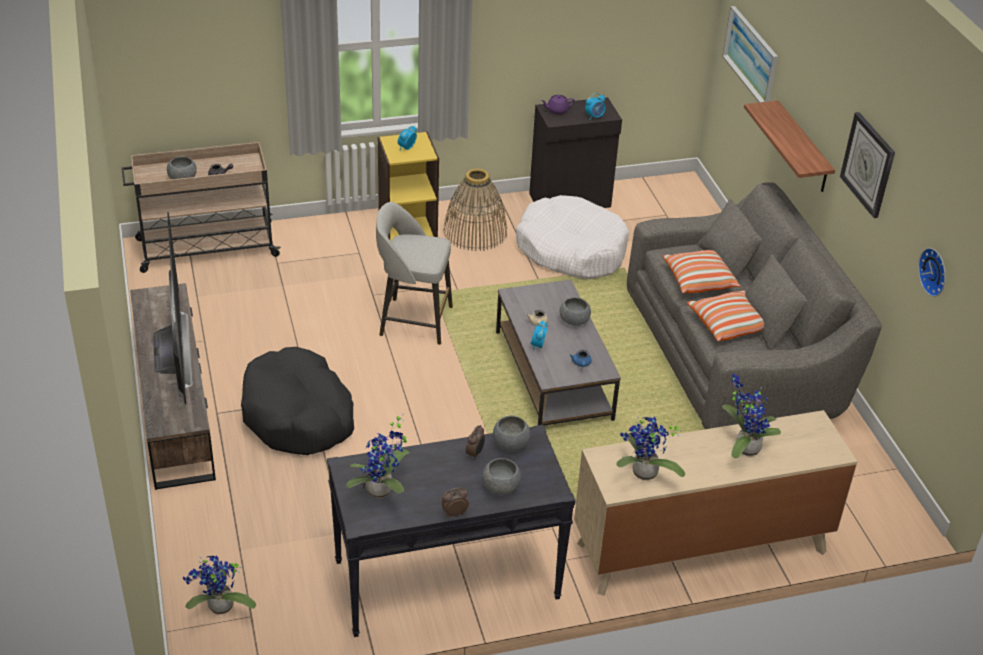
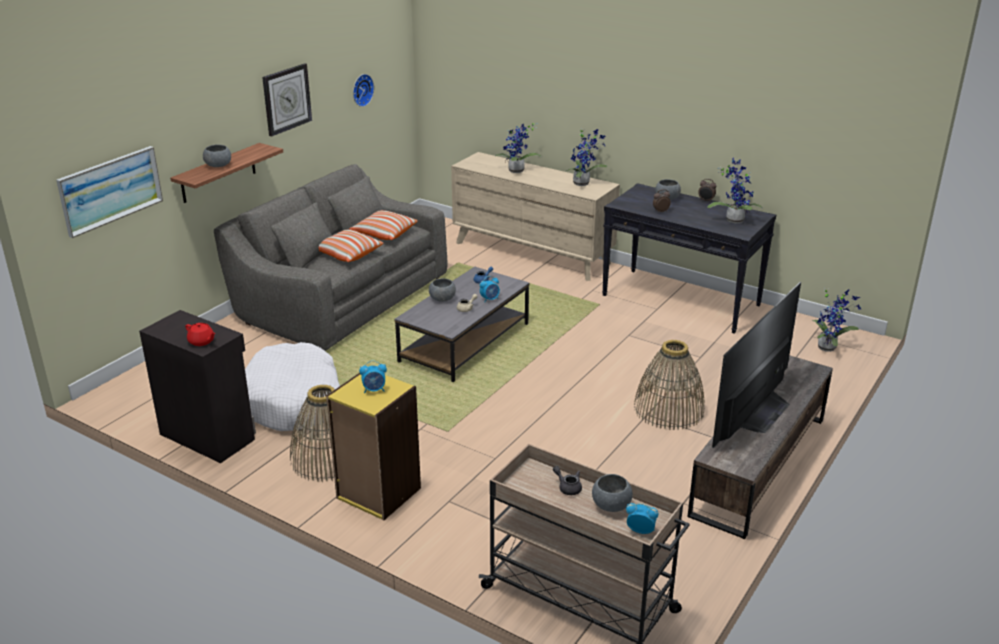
camera: 130 degrees left, 10 degrees down
black dog bed [241,347,354,455] -> basket [634,340,705,430]
grey stool [376,202,453,345] -> none
grey bowl [493,416,530,451] -> grey bowl moved to [203,144,231,167]
purple teapot [541,95,574,114] -> red teapot [185,323,216,346]
alarm clock [585,93,606,120] -> alarm clock moved to [626,503,658,534]

